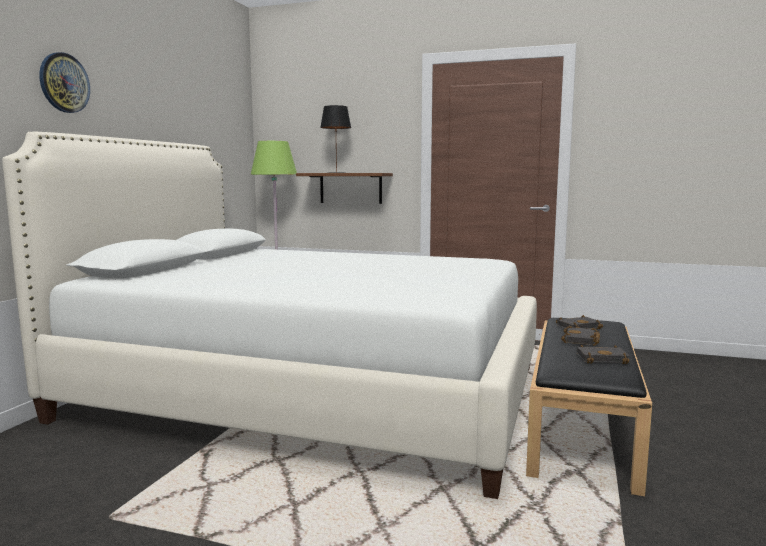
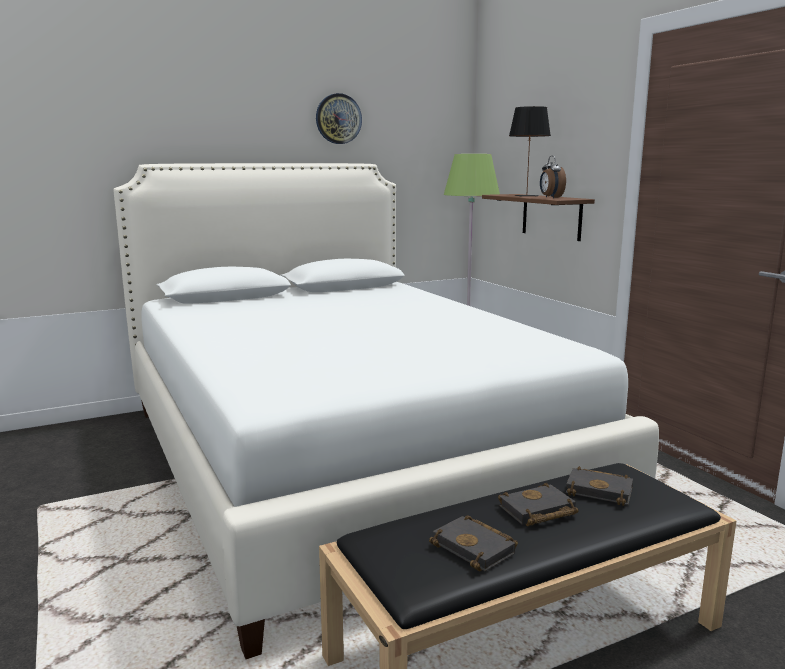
camera: 45 degrees right, 5 degrees up
wall clock [39,52,90,113] -> wall clock moved to [316,93,362,144]
none -> alarm clock [540,156,566,198]

